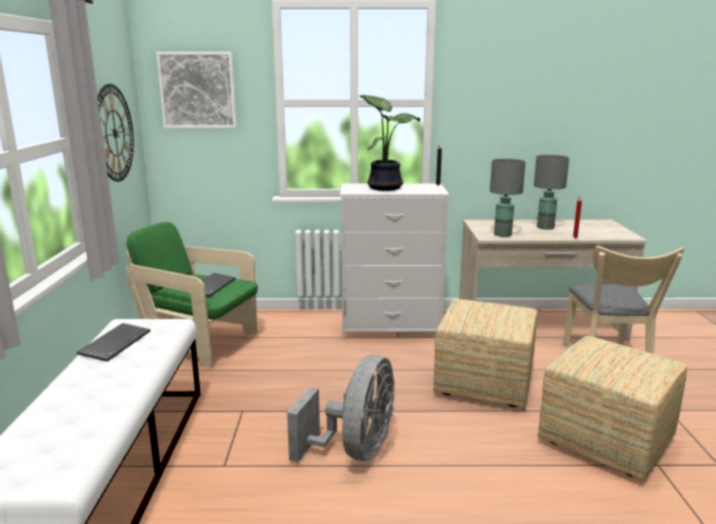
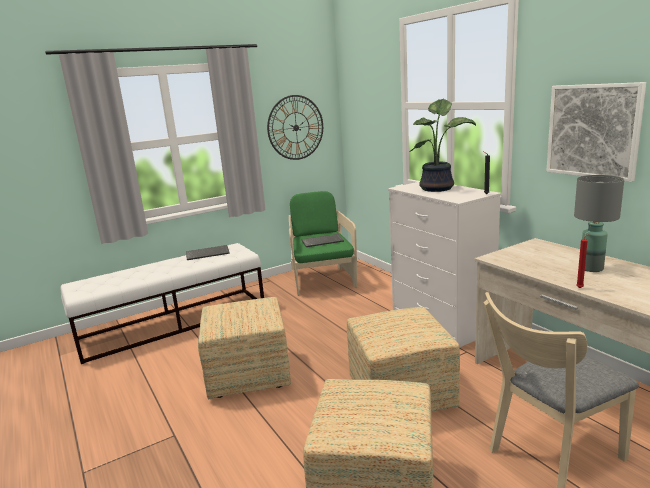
camera: 60 degrees right, 0 degrees up
picture [156,52,237,128] -> picture moved to [546,82,646,182]
grey fan [287,355,395,462] -> ottoman [198,297,291,399]
grey table lamp [490,159,526,237] -> none

